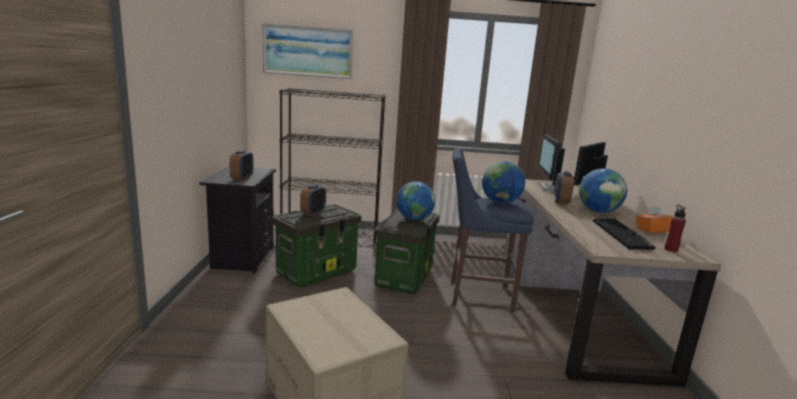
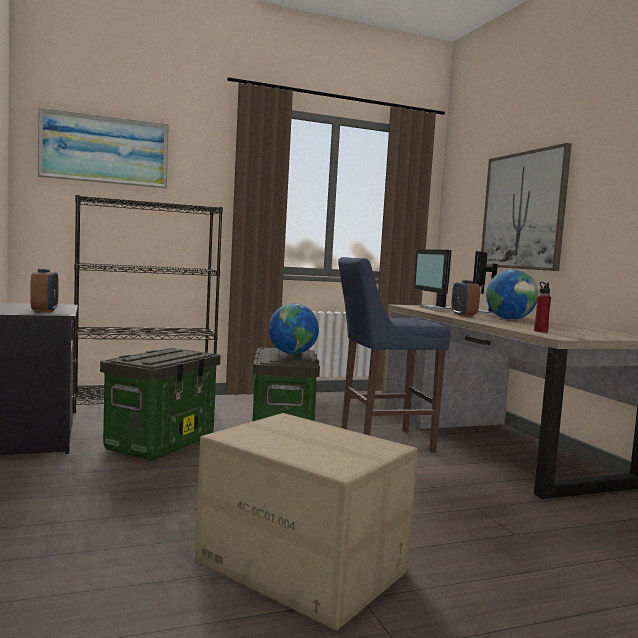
camera: 20 degrees left, 10 degrees down
alarm clock [300,184,326,216] -> none
globe [482,161,525,204] -> none
keyboard [593,218,655,250] -> none
orange tissue box [636,206,674,233] -> none
red bottle [664,205,686,252] -> red bottle moved to [534,282,551,332]
none -> picture [481,143,572,271]

